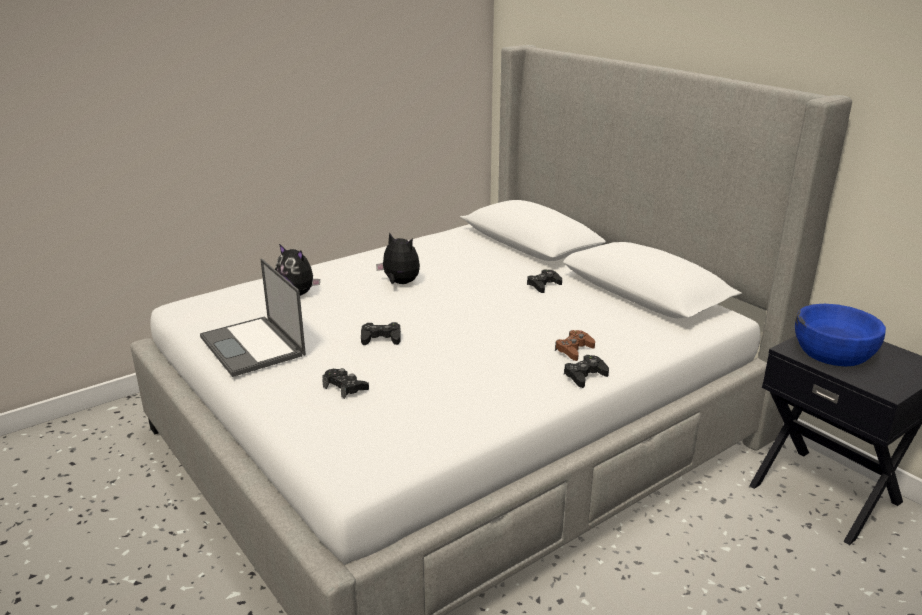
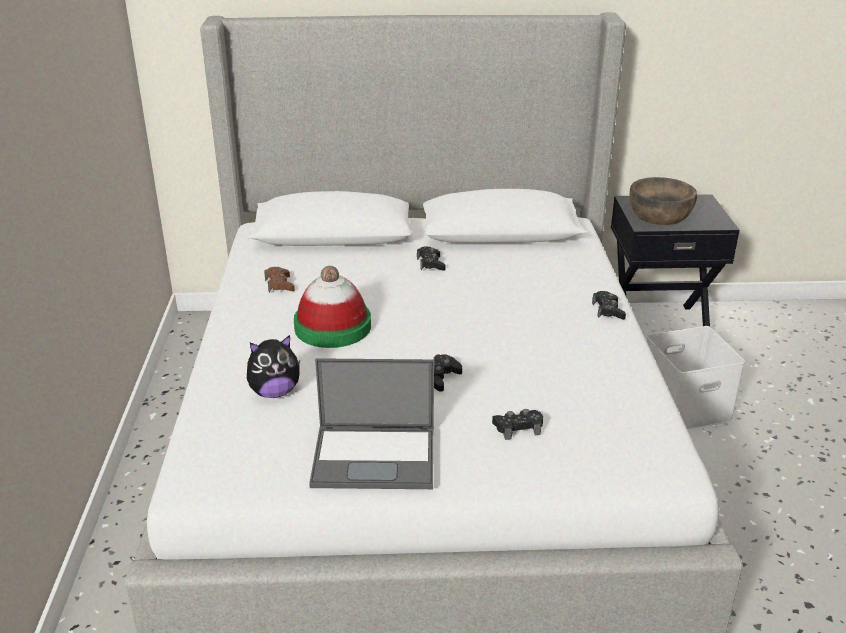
camera: 55 degrees left, 5 degrees up
plush toy [376,232,420,284] -> hat [294,266,371,348]
brown game controller [555,330,595,361] -> brown game controller moved to [264,267,295,292]
blue bowl [795,304,886,367] -> brown bowl [630,177,697,225]
none -> white storage box [647,326,745,430]

